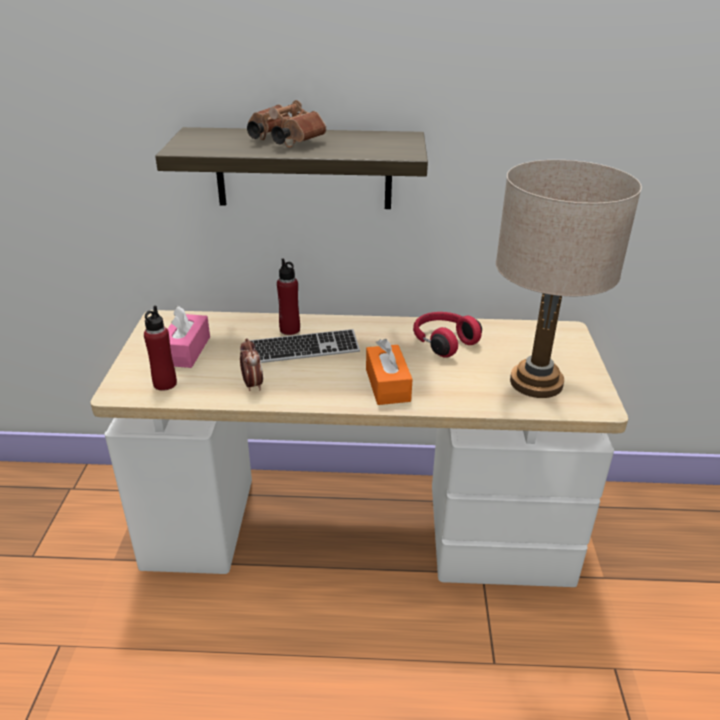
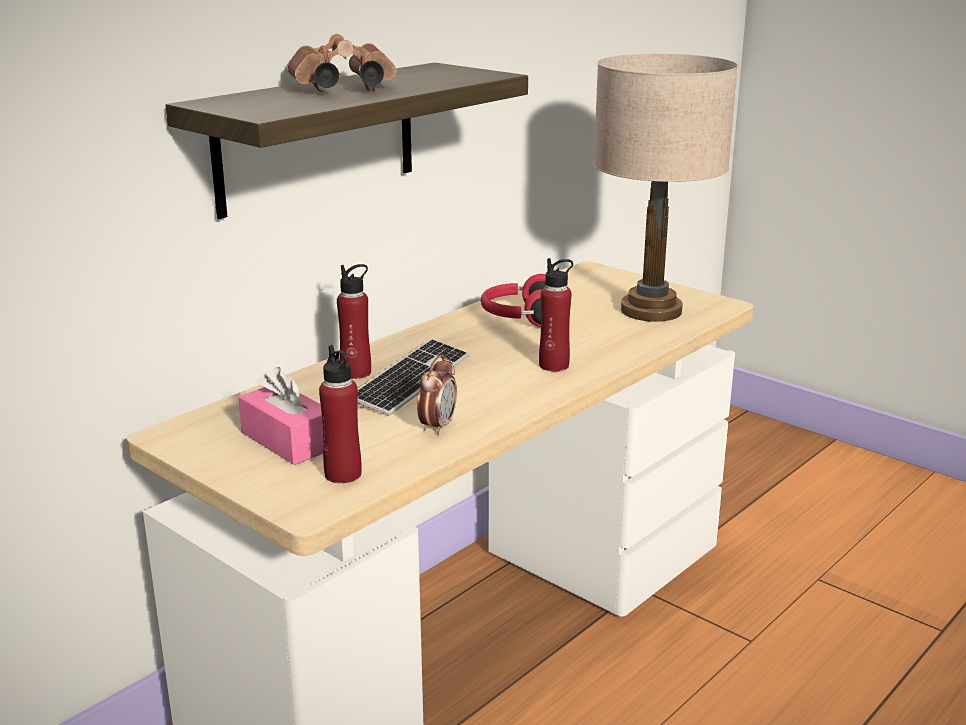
camera: 50 degrees left, 10 degrees down
alarm clock [240,338,263,391] -> alarm clock turned 90 degrees clockwise [417,355,457,435]
orange tissue box [366,339,413,405] -> red bottle [539,258,573,371]

